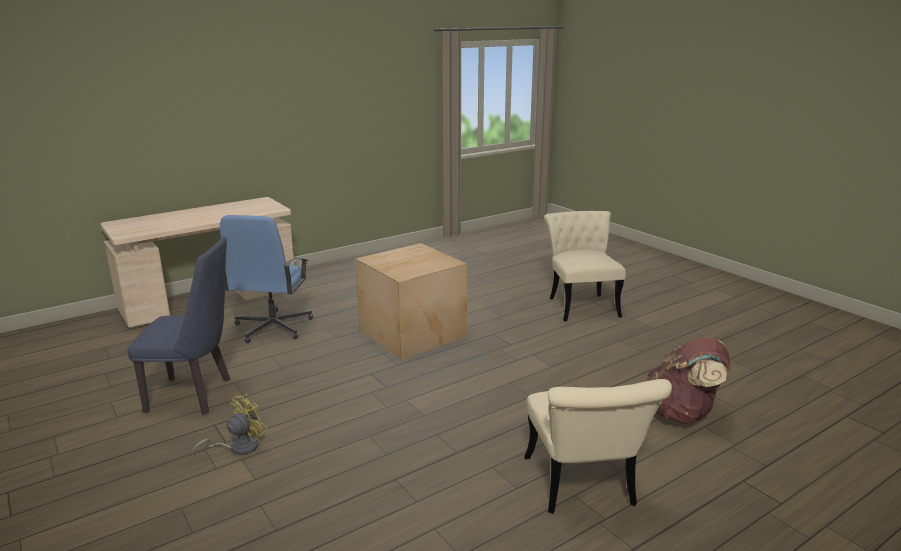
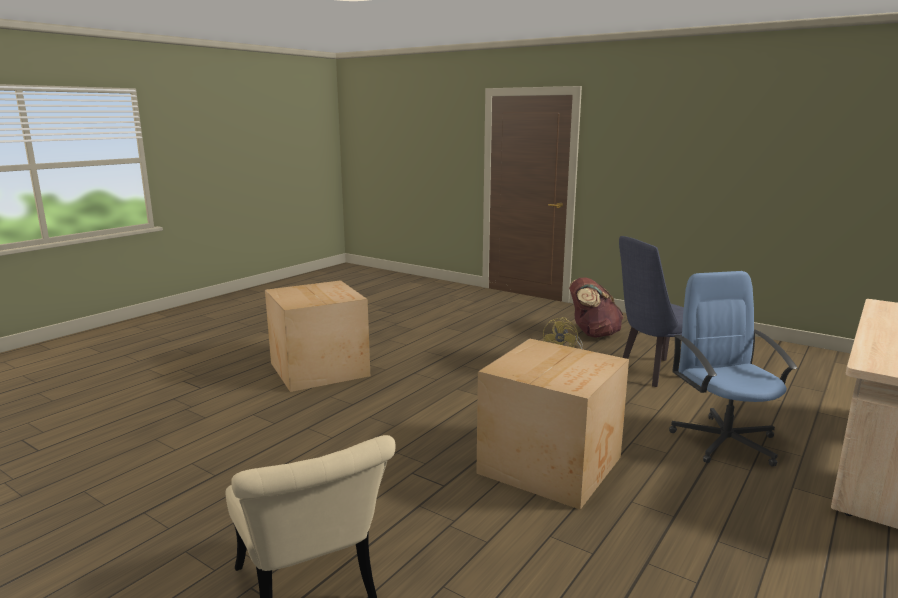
camera: 160 degrees right, 5 degrees down
beige chair [524,379,672,514] -> cardboard box [265,280,370,392]
brown backpack [647,337,730,424] -> brown backpack moved to [569,277,624,338]

